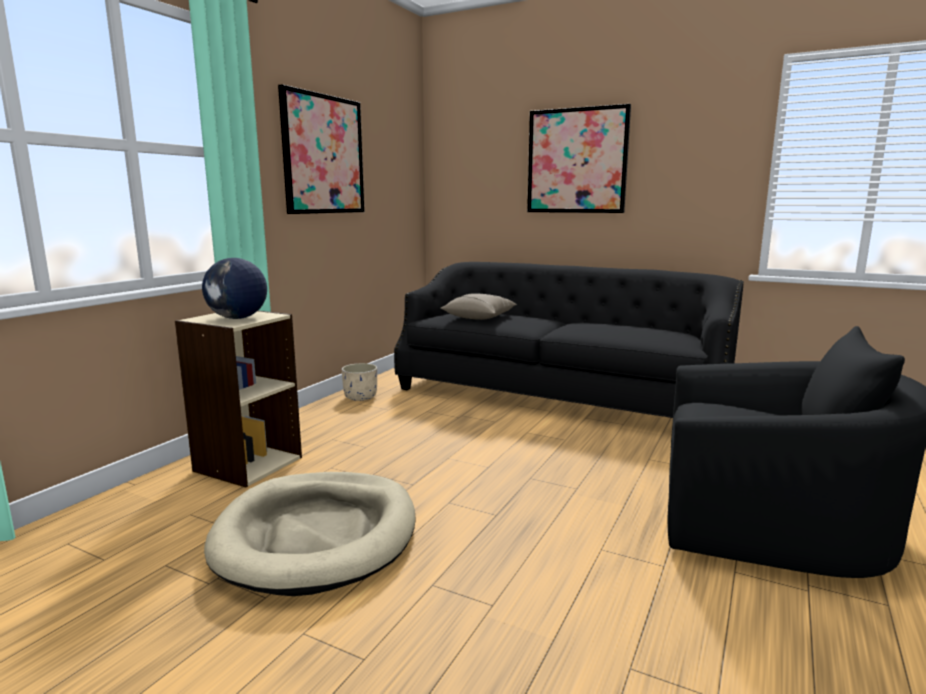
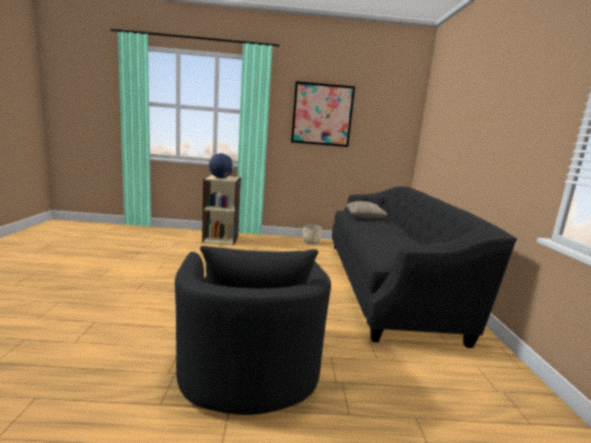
camera: 60 degrees right, 0 degrees up
beige dog bed [204,472,416,596] -> none
picture [527,104,631,213] -> none

